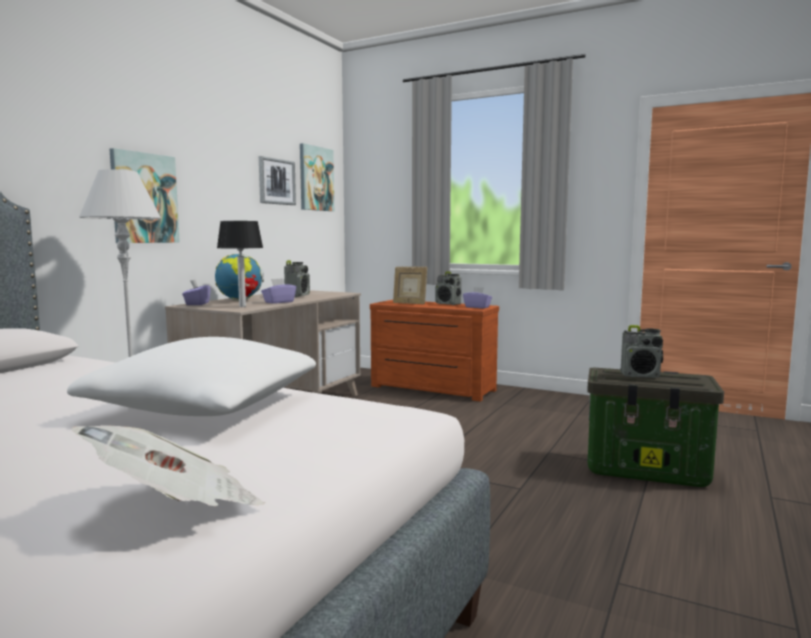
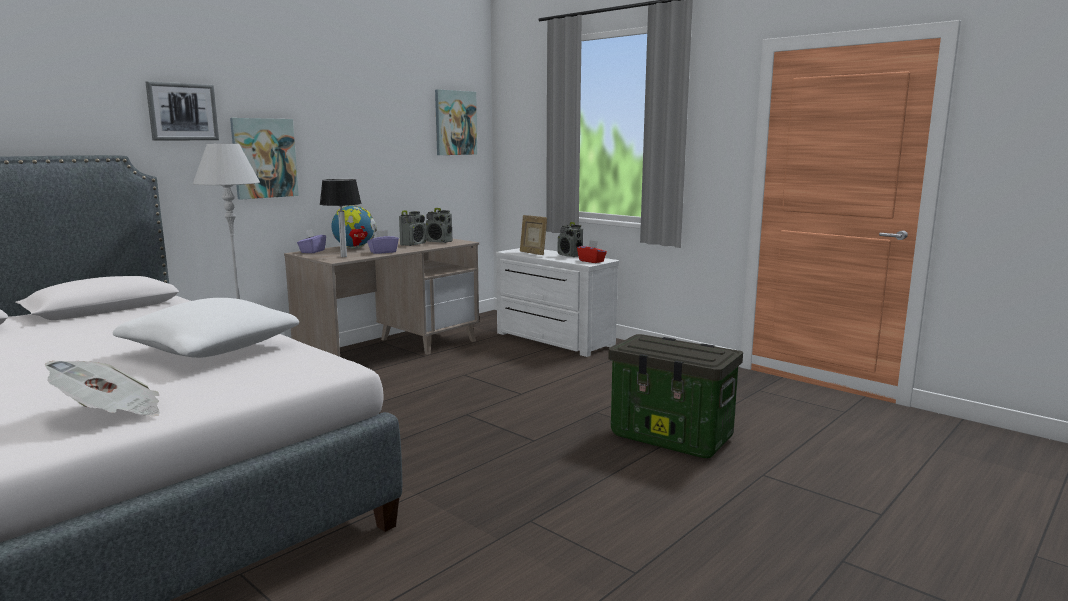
camera: 15 degrees right, 5 degrees up
picture [259,156,296,205] -> picture moved to [146,81,219,140]
brown dresser [370,300,499,401] -> white dresser [496,248,619,357]
purple tissue box [463,287,492,308] -> red tissue box [577,240,607,263]
radio [620,325,663,378] -> radio moved to [425,208,452,243]

